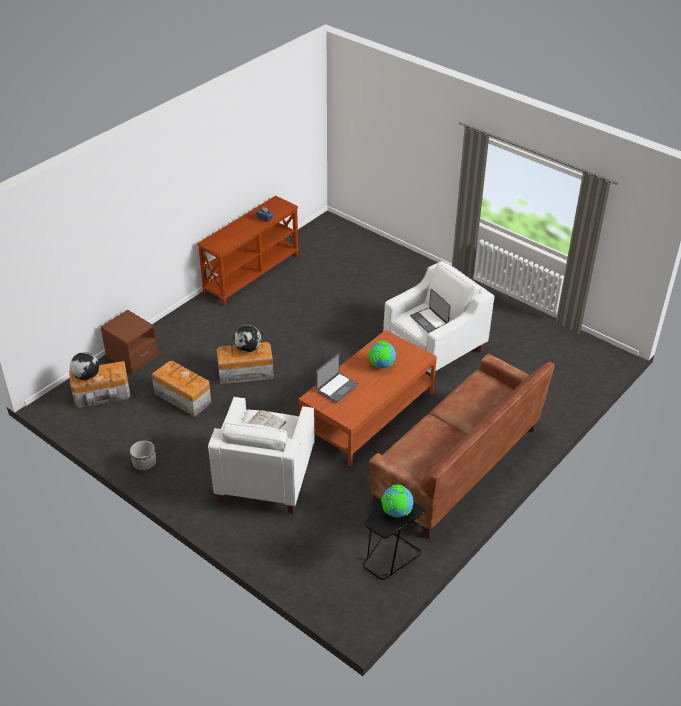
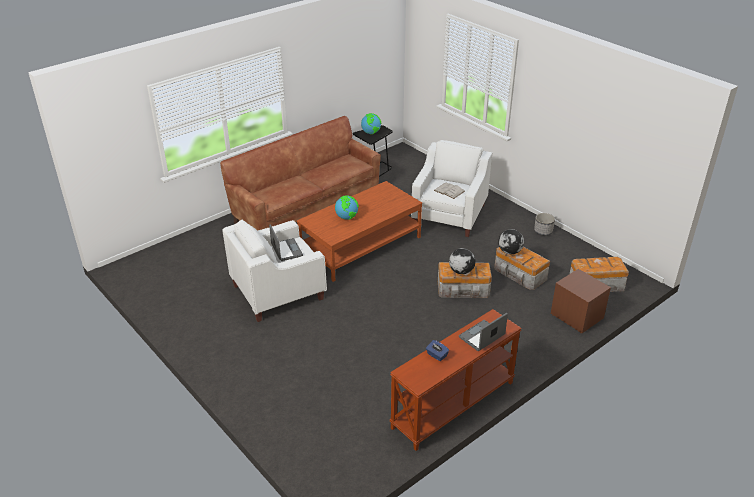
camera: 170 degrees left, 5 degrees down
globe [70,352,99,380] -> globe moved to [498,229,524,254]
laptop [316,353,359,403] -> laptop moved to [459,313,508,351]

